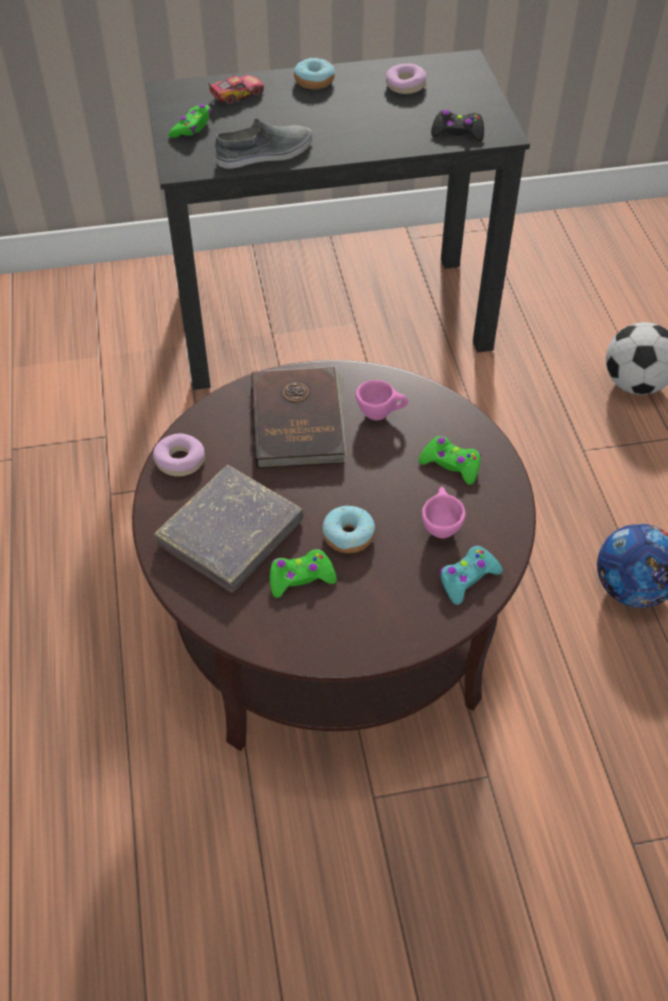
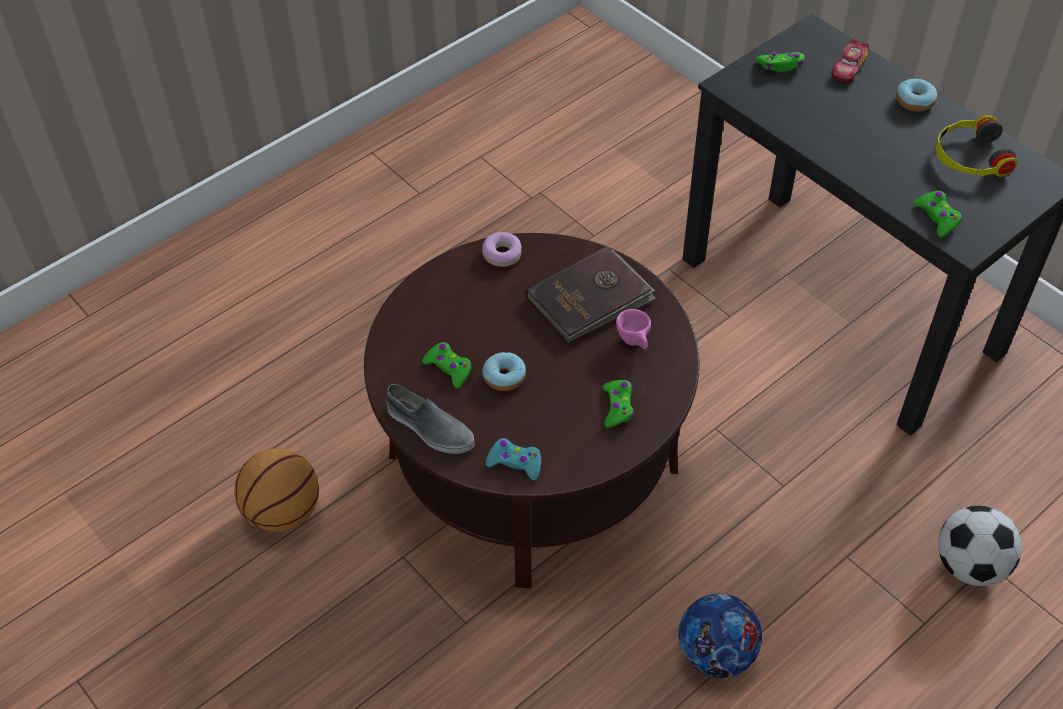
camera: 60 degrees right, 0 degrees up
grey book [154,465,303,592] -> none
toy car [208,75,264,105] -> toy car turned 90 degrees clockwise [832,39,869,84]
grey shoe [215,119,312,169] -> grey shoe moved to [386,384,475,454]
donut [386,63,427,94] -> headphones [936,115,1017,177]
pink cup [422,487,466,538] -> none
black game controller [431,110,484,141] -> green game controller [913,191,962,237]
none -> basketball [234,449,319,532]

